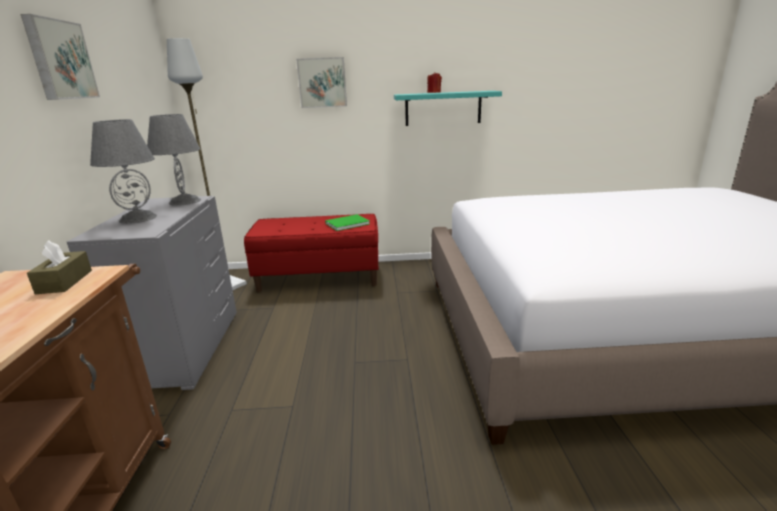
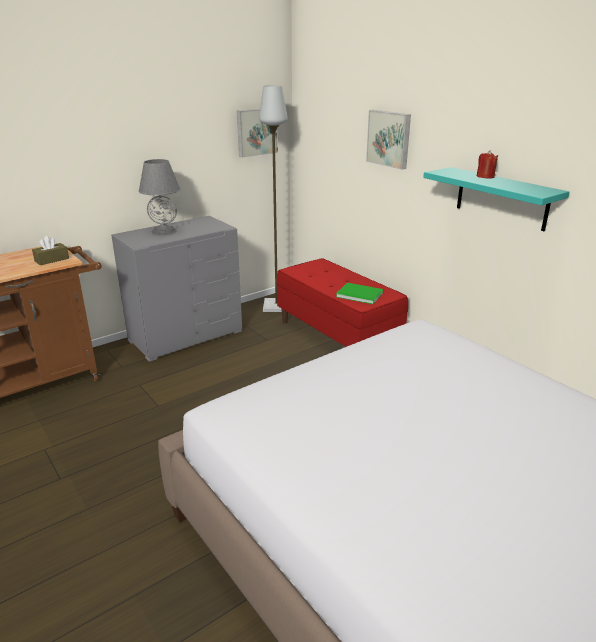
camera: 55 degrees right, 5 degrees up
picture [21,14,100,100] -> picture moved to [237,109,278,158]
grey table lamp [147,114,201,206] -> none

